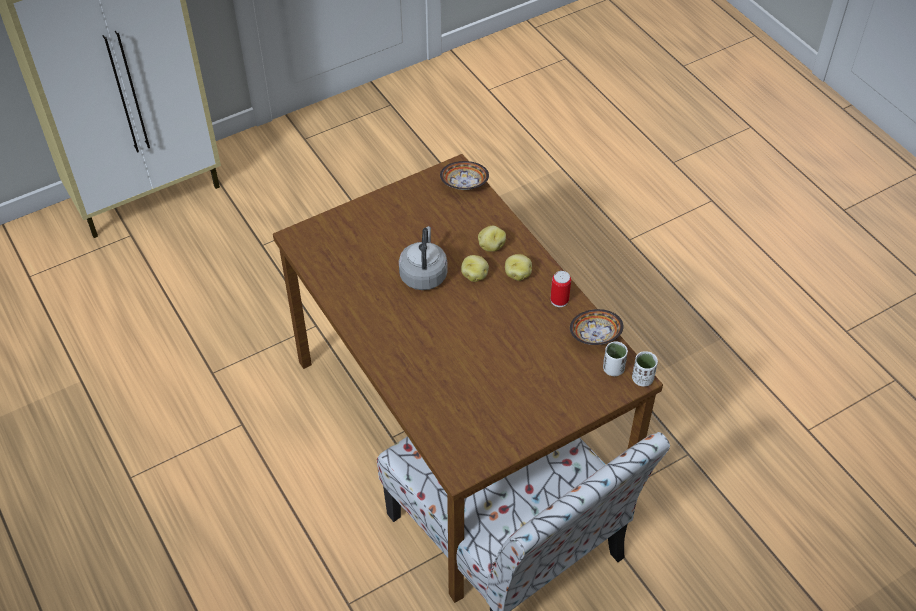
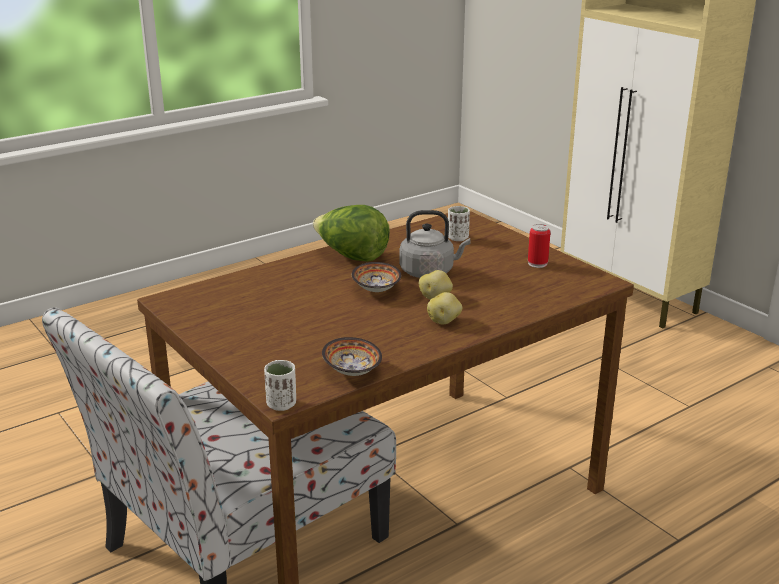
camera: 85 degrees right, 25 degrees down
bowl [440,161,489,190] -> bowl moved to [352,262,401,292]
potato [478,226,506,252] -> none
can [550,271,571,307] -> can moved to [528,224,551,268]
white cup [603,342,628,376] -> white cup moved to [448,206,470,241]
none -> lettuce [313,205,390,262]

